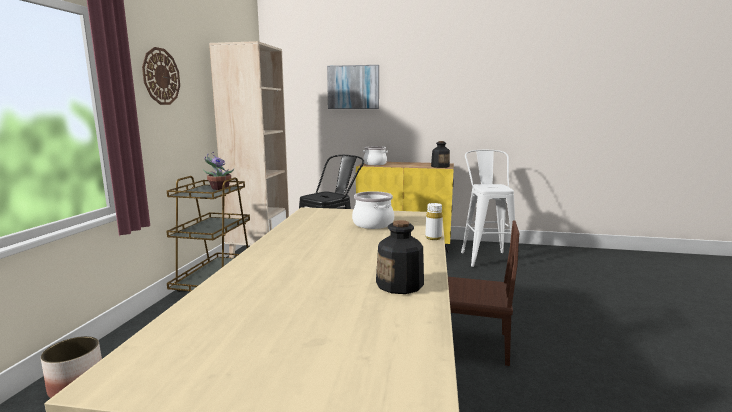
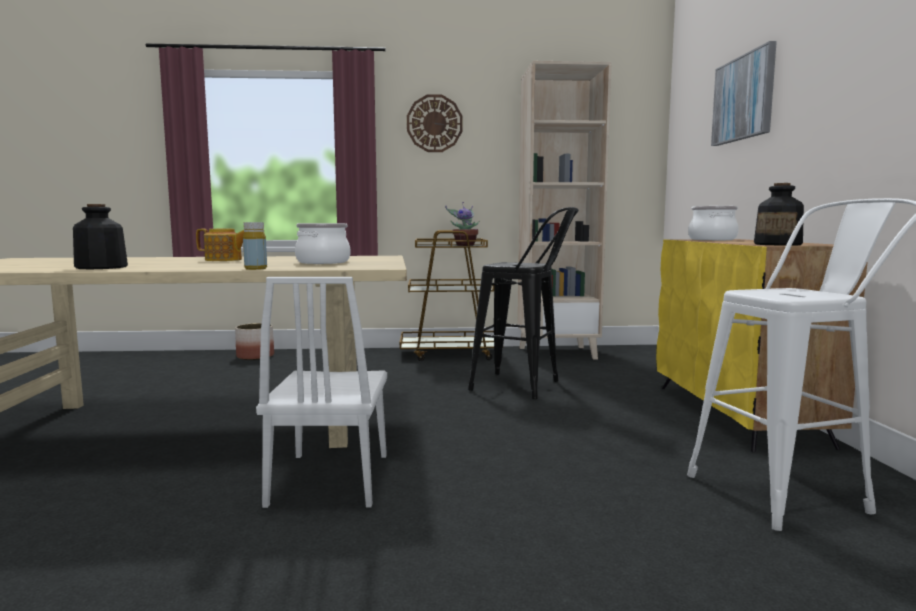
camera: 75 degrees right, 5 degrees down
white bottle [425,203,443,240] -> yellow bottle [243,222,267,270]
brown chair [448,220,520,366] -> white chair [256,277,387,508]
none -> teapot [196,229,244,261]

